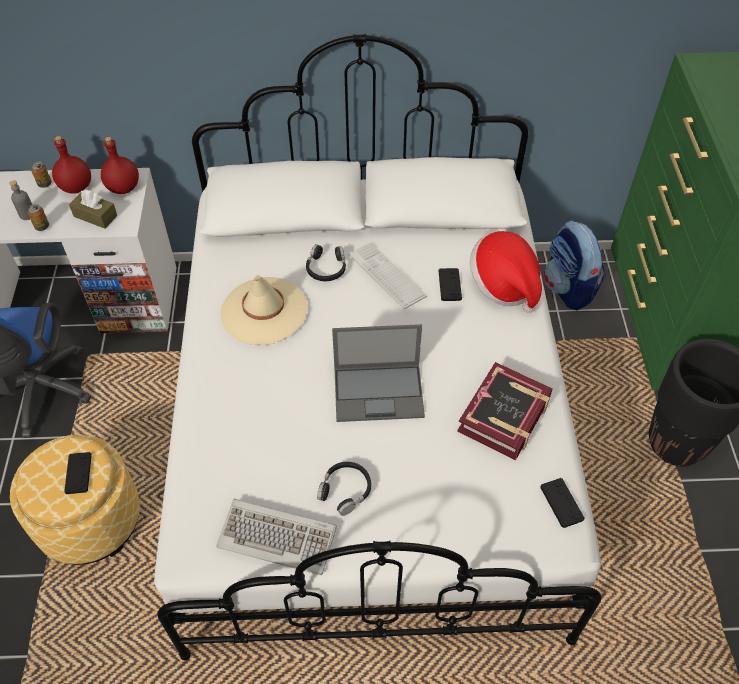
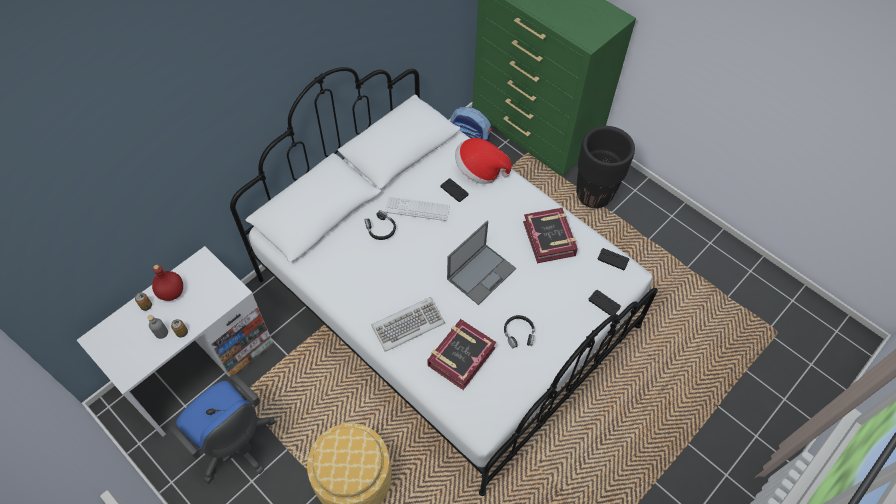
camera: 45 degrees left, 5 degrees up
black game controller [64,452,92,494] -> black game controller moved to [588,290,621,316]
brown tissue box [69,190,117,229] -> none
red bottle [101,137,139,194] -> none
keyboard [217,499,337,575] -> keyboard moved to [371,297,445,352]
beige hat [220,275,308,345] -> none
none -> book [427,319,496,390]

